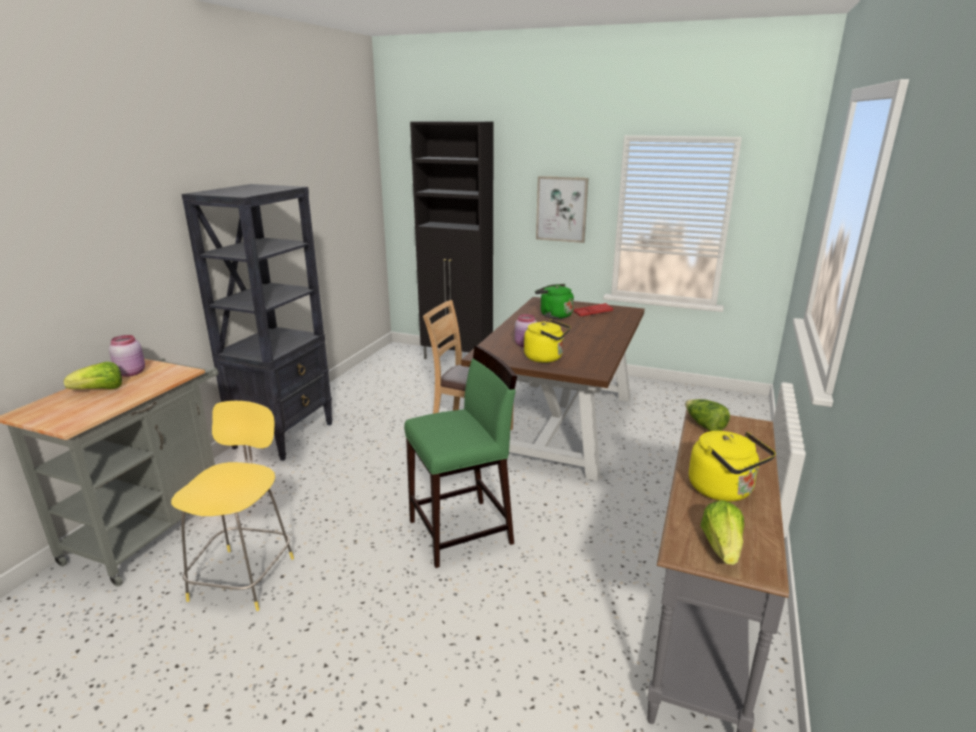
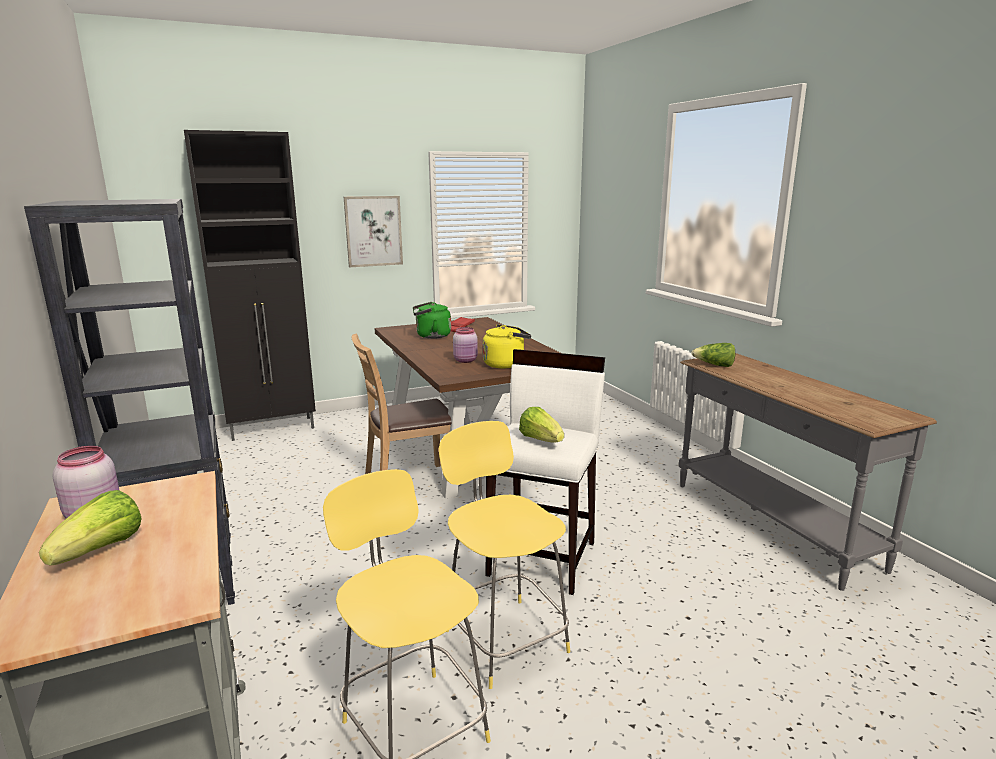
camera: 45 degrees left, 5 degrees down
green stool [404,346,517,568] -> white stool [486,349,605,595]
yellow kettle [689,431,776,502] -> none
lettuce [700,500,744,565] -> lettuce moved to [519,407,564,443]
none -> yellow stool [439,421,570,689]

